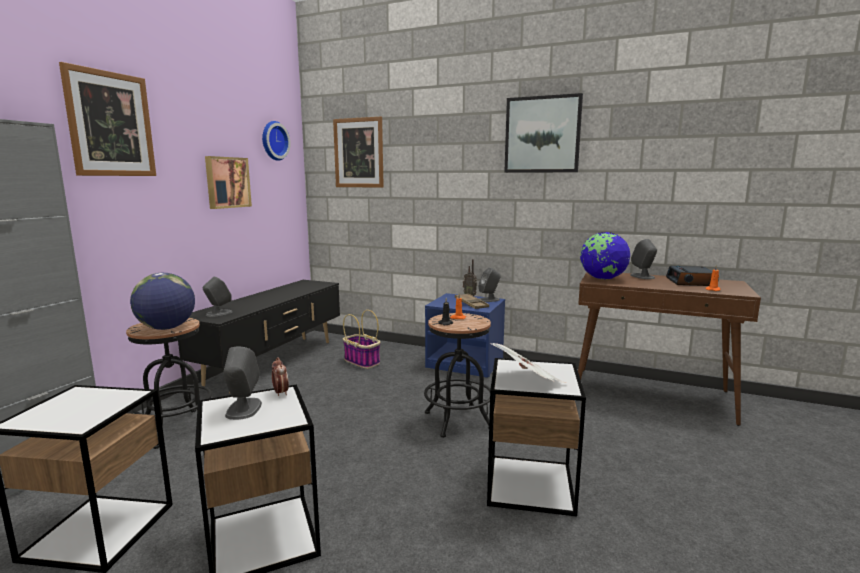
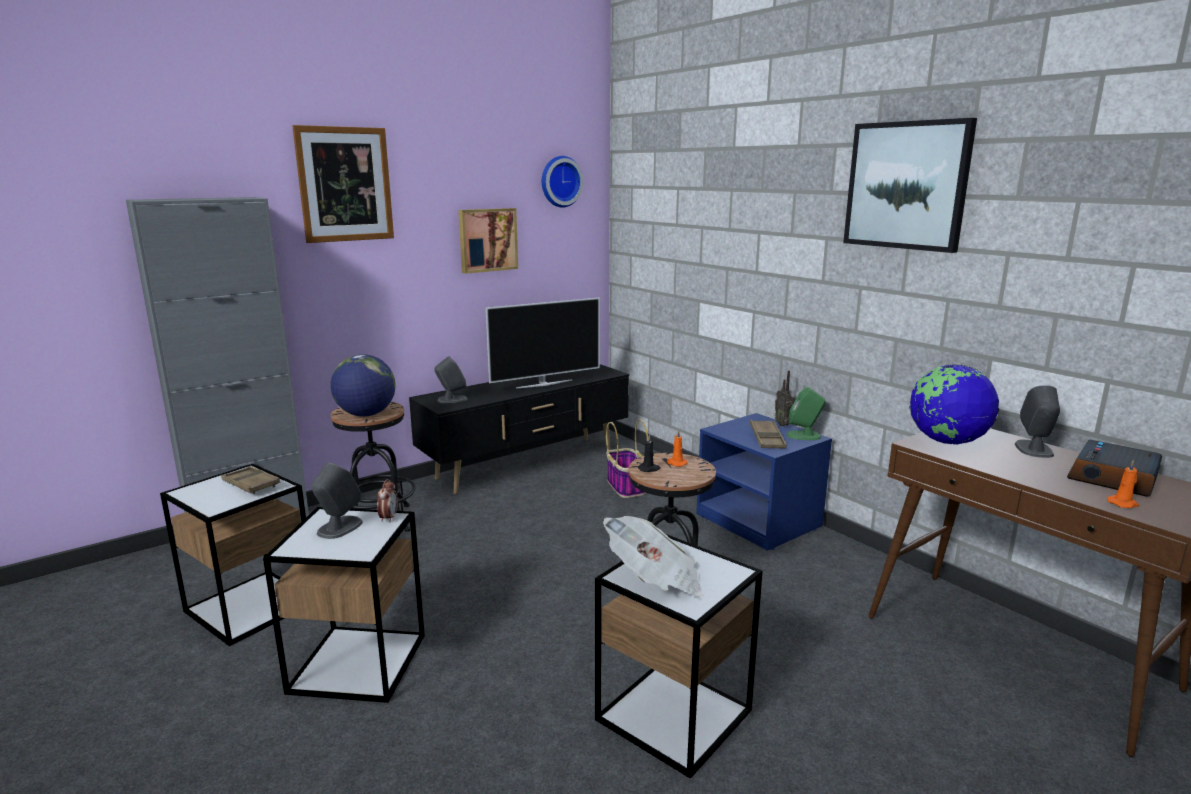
camera: 30 degrees right, 5 degrees up
picture [333,117,384,188] -> none
grey speaker [478,268,501,302] -> green speaker [787,387,826,440]
none -> brown tray [221,466,280,494]
none -> television [486,298,600,388]

